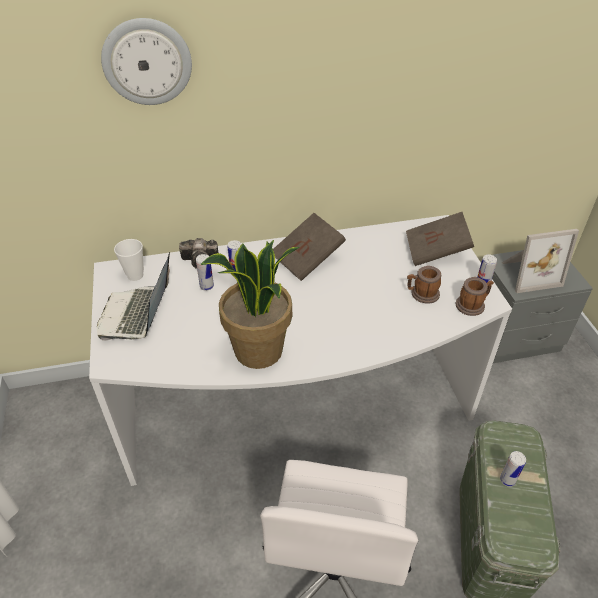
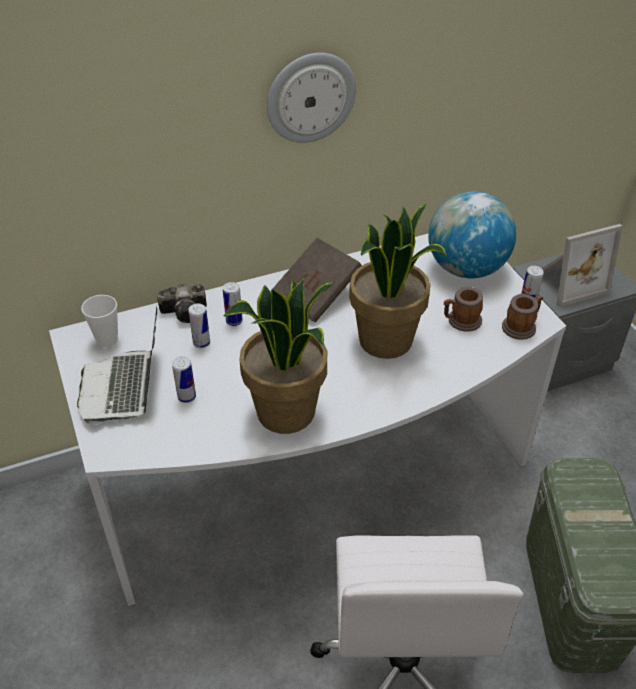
camera: 10 degrees left, 0 degrees up
wall clock [101,18,192,105] -> wall clock moved to [267,53,356,143]
brown book [406,212,474,266] -> globe [428,191,516,279]
can [500,451,526,487] -> can moved to [172,356,196,403]
none -> potted plant [349,204,447,359]

